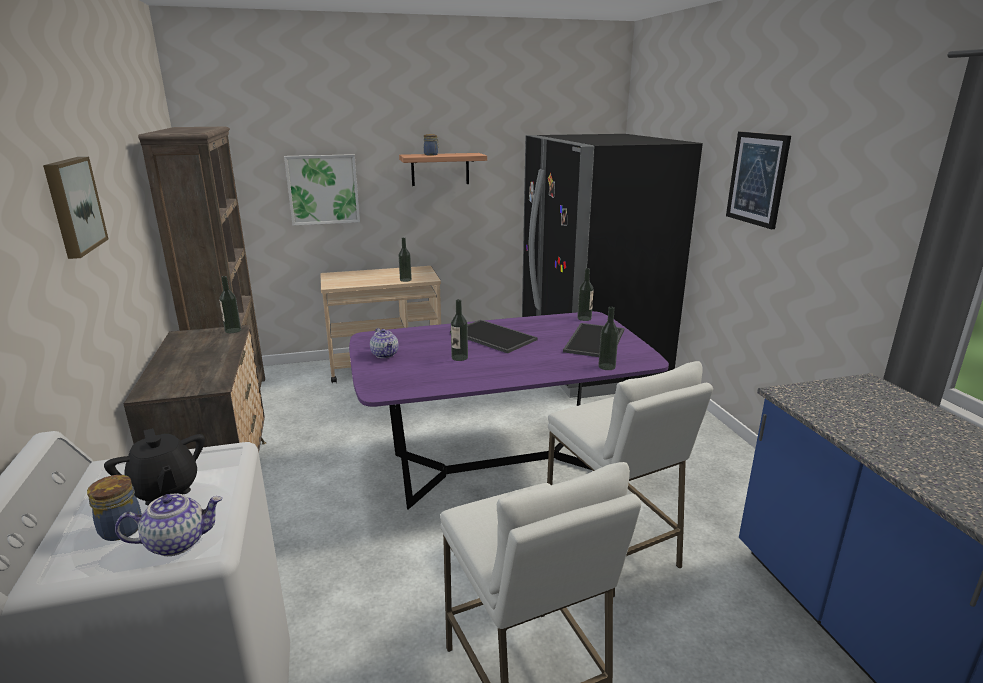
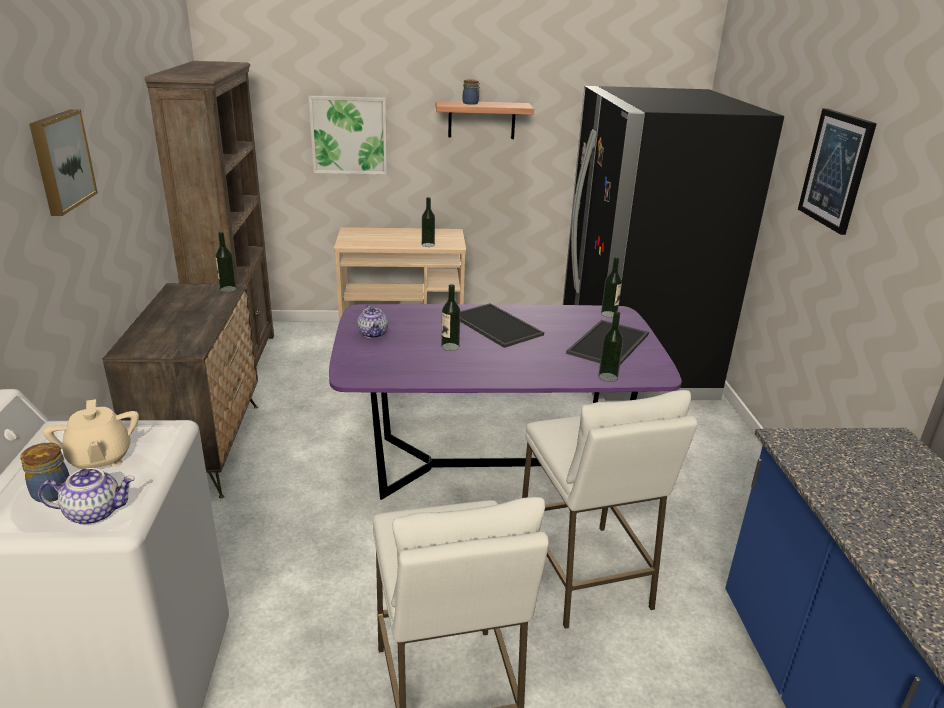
camera: 10 degrees right, 5 degrees up
black teapot [104,428,205,505] -> beige teapot [43,399,139,470]

